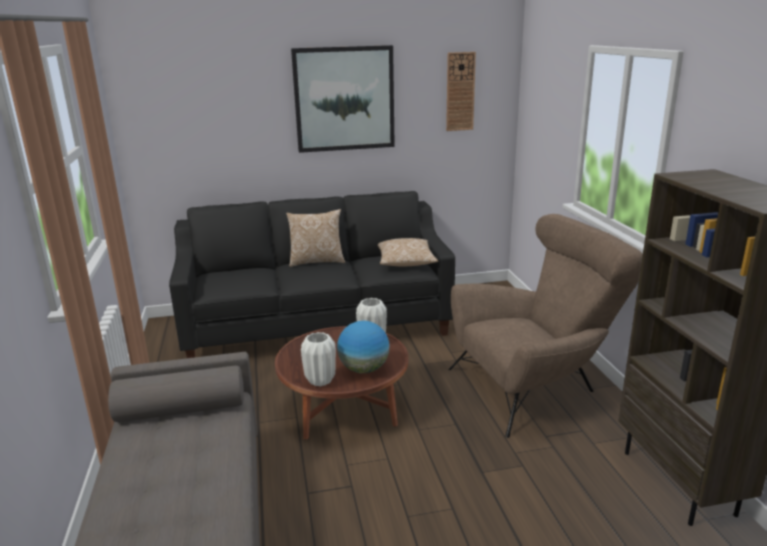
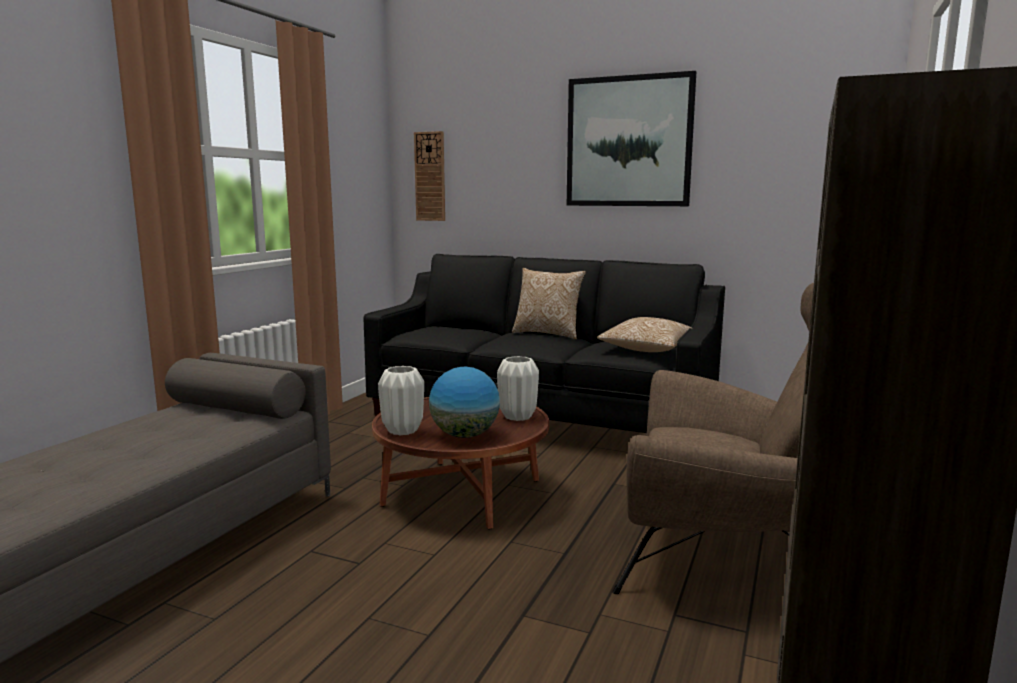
camera: 35 degrees right, 10 degrees down
wall clock [446,52,476,131] -> wall clock moved to [414,131,445,221]

